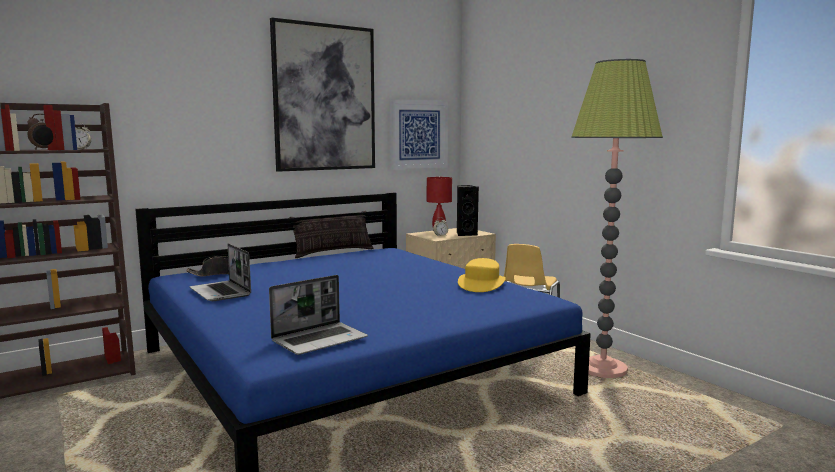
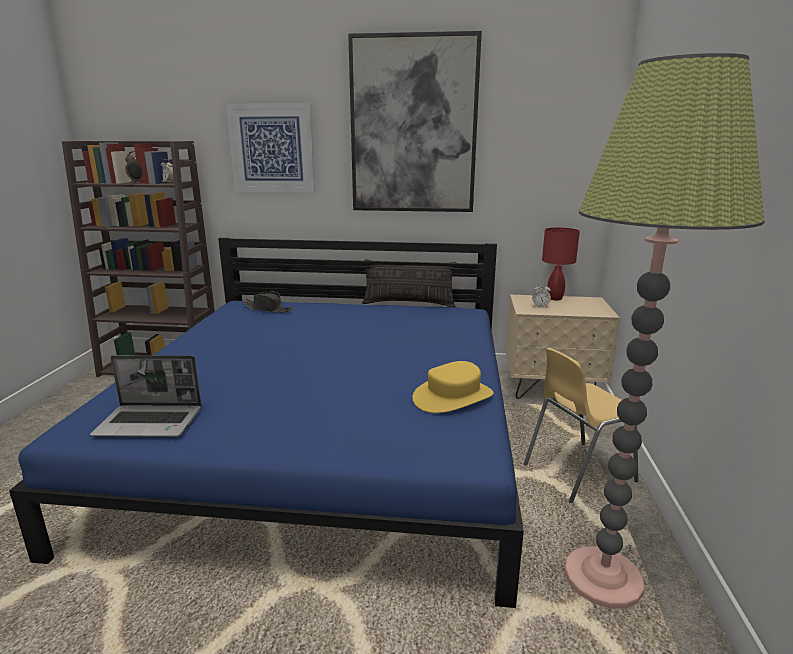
camera: 40 degrees right, 10 degrees up
laptop [190,243,251,301] -> none
picture [390,99,448,169] -> picture moved to [226,103,315,192]
black speaker [457,185,479,236] -> none

